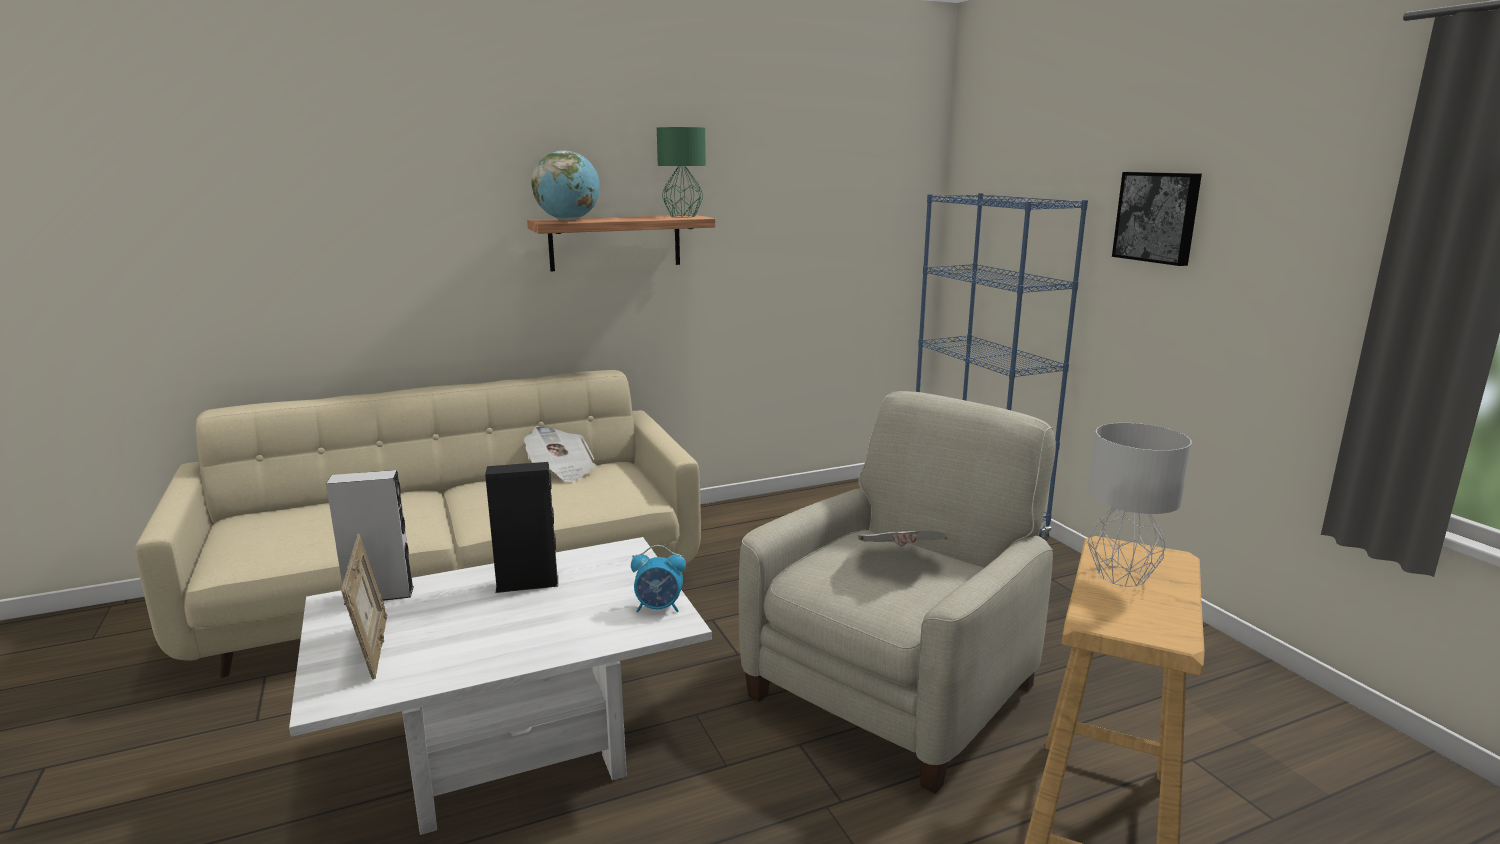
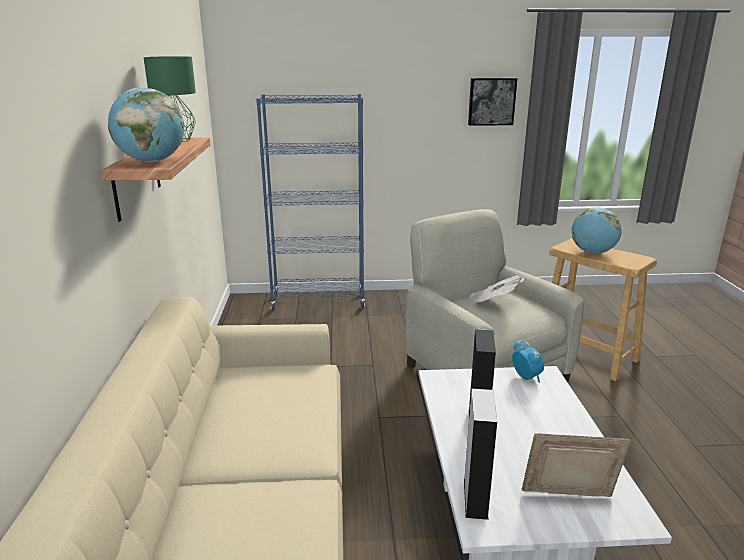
camera: 70 degrees left, 5 degrees up
newspaper [524,426,596,483] -> none
alarm clock [631,545,686,612] -> alarm clock turned 45 degrees counterclockwise [512,341,544,383]
grey table lamp [1087,423,1192,586] -> globe [572,207,622,254]
picture [1112,172,1202,266] -> picture moved to [468,78,517,126]

